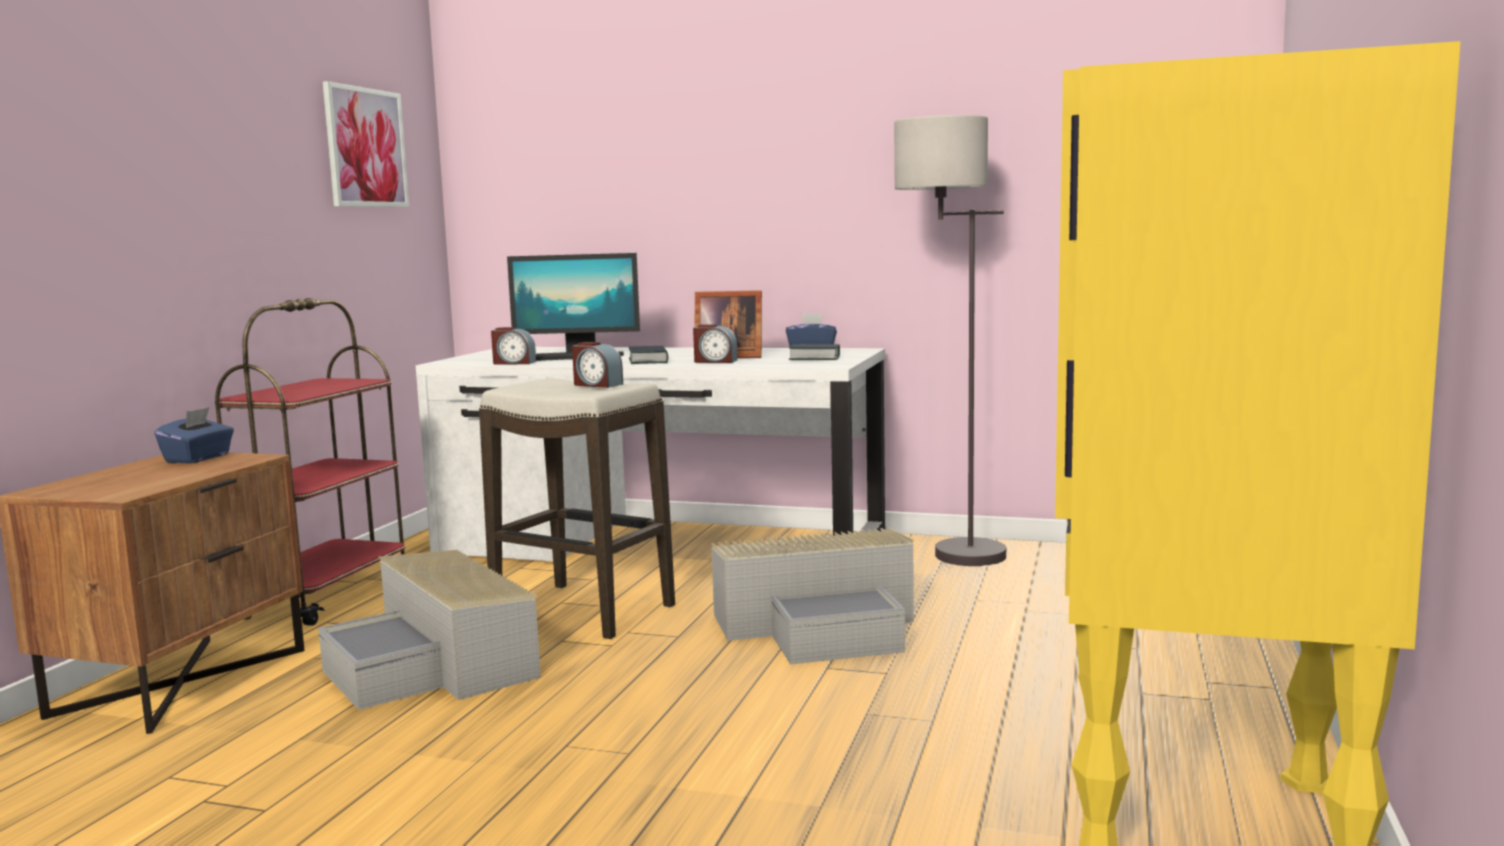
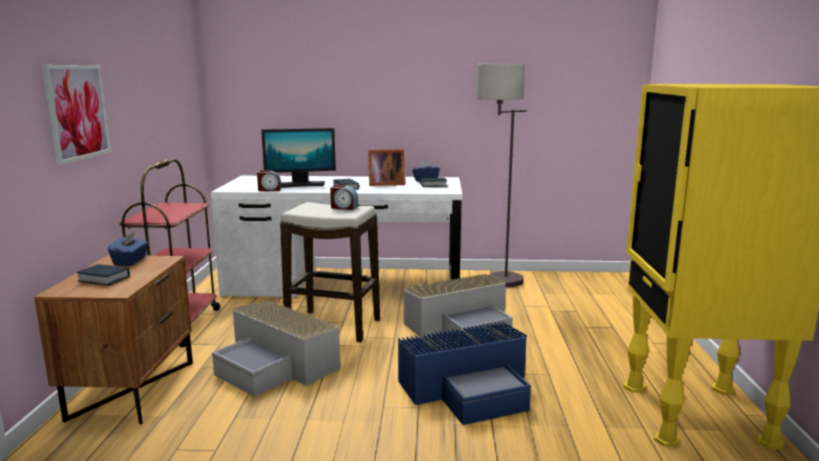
camera: 15 degrees left, 5 degrees up
picture [323,81,409,207] -> picture moved to [41,65,111,165]
alarm clock [693,324,738,363] -> none
none -> book [76,264,130,286]
none -> blue storage box [398,321,531,425]

